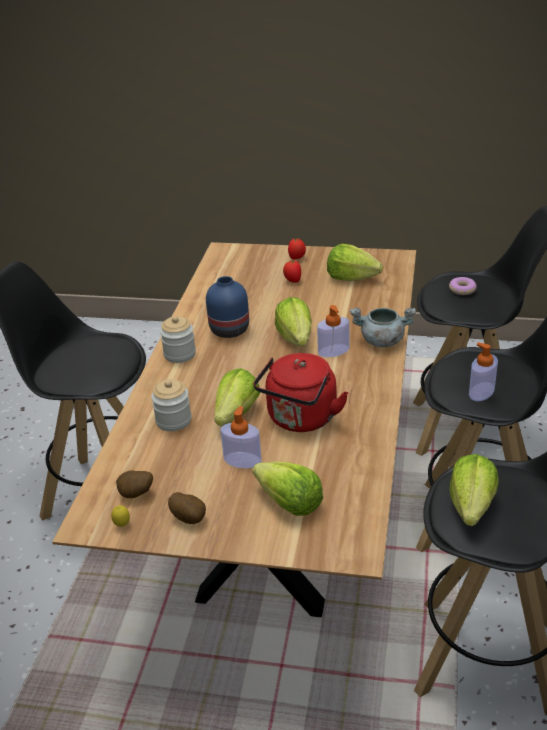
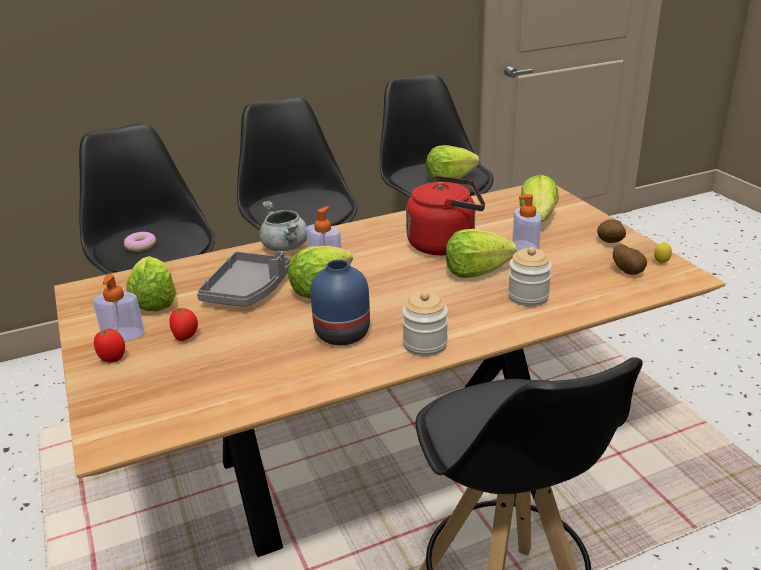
camera: 125 degrees left, 5 degrees down
soap dispenser [469,342,498,401] -> soap dispenser moved to [93,274,144,341]
none -> grey tray [197,251,291,307]

